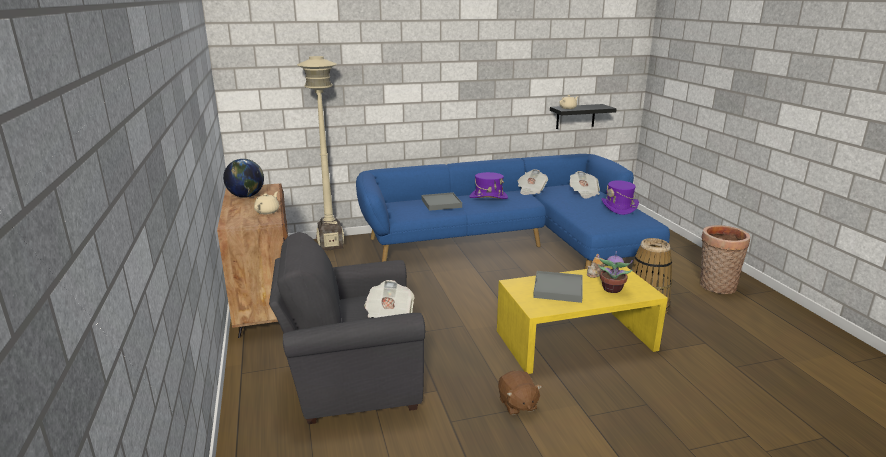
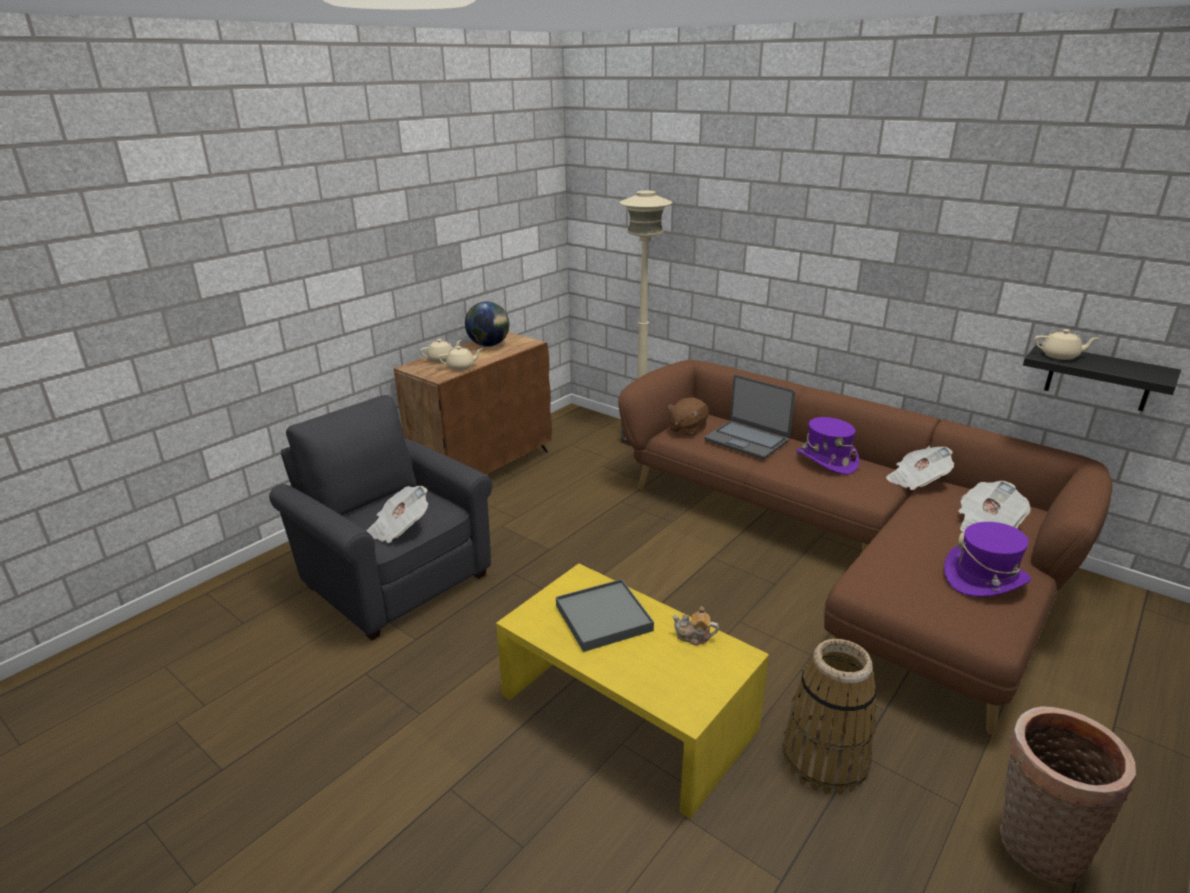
camera: 55 degrees right, 5 degrees up
blue sofa [356,154,670,269] -> brown sofa [618,360,1112,735]
grey tray [422,192,462,211] -> laptop [704,375,795,459]
brown plush toy [498,370,542,415] -> brown plush toy moved to [667,397,709,436]
potted plant [597,251,633,293] -> none
none -> beige teapot [420,339,462,363]

